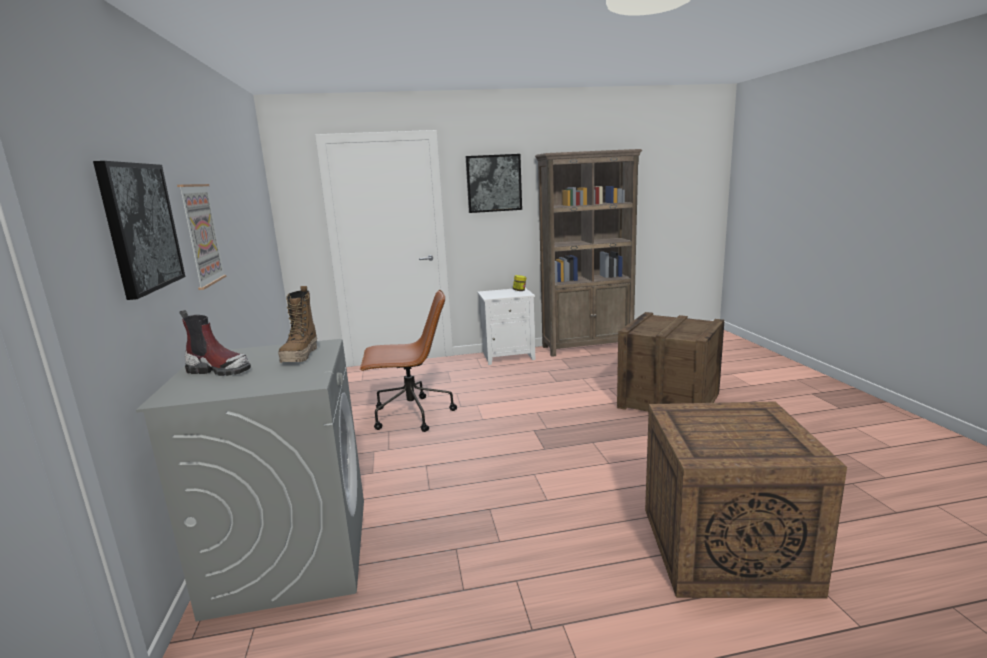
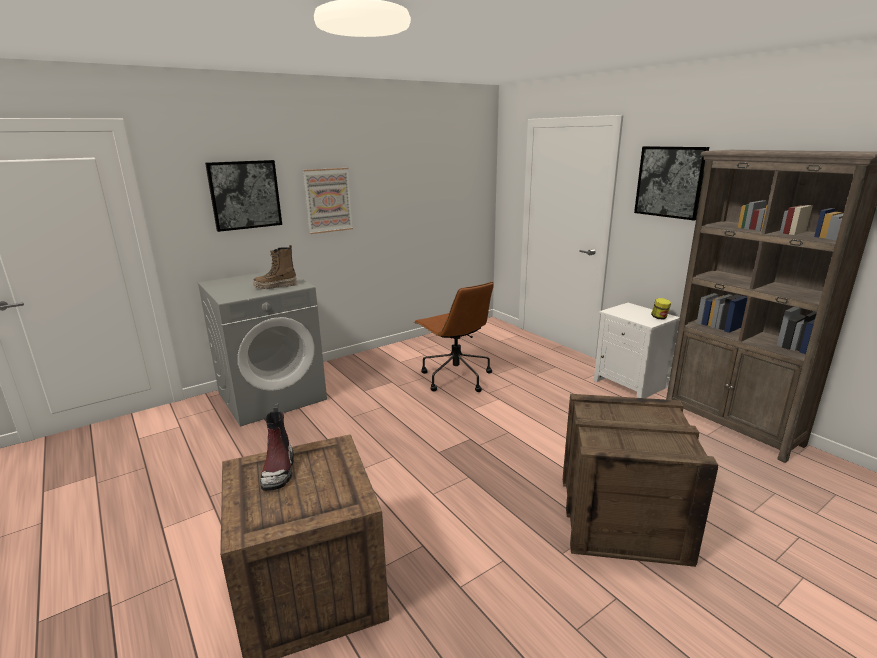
camera: 65 degrees right, 5 degrees up
boot [179,310,251,376] -> boot moved to [260,404,294,491]

